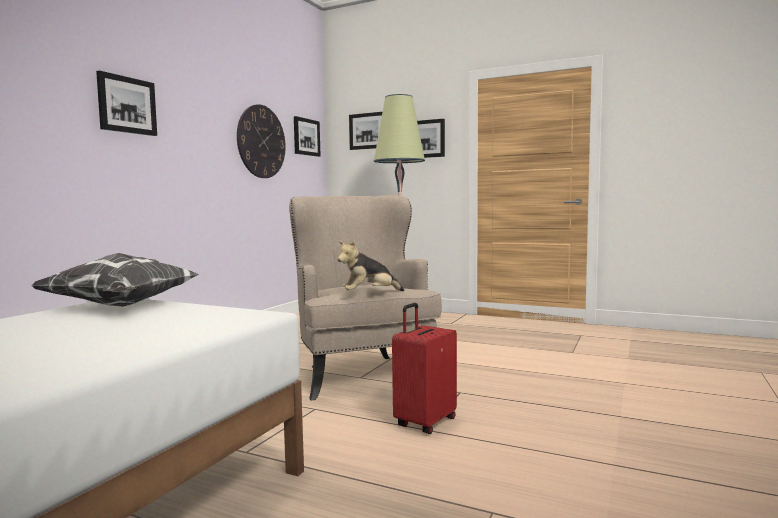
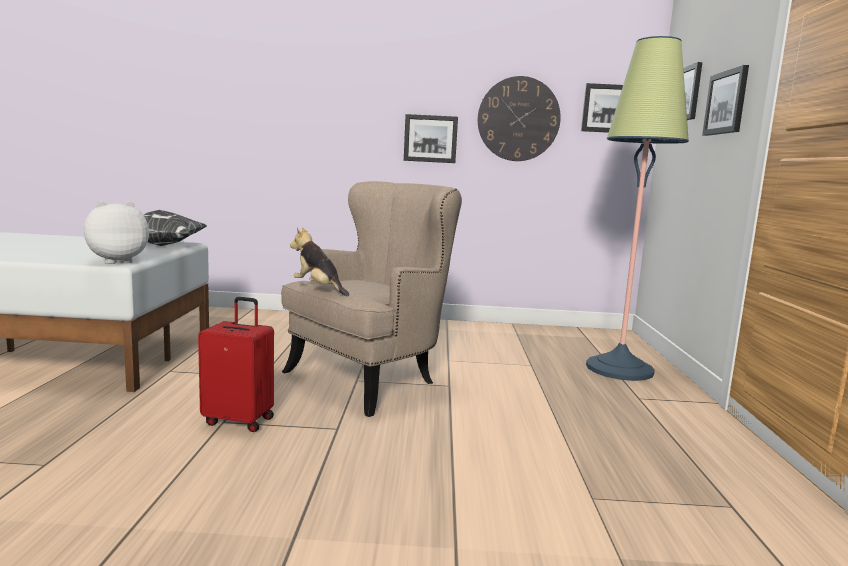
camera: 65 degrees right, 5 degrees up
picture [96,70,157,136] -> picture moved to [404,114,458,163]
none -> plush toy [84,201,149,264]

